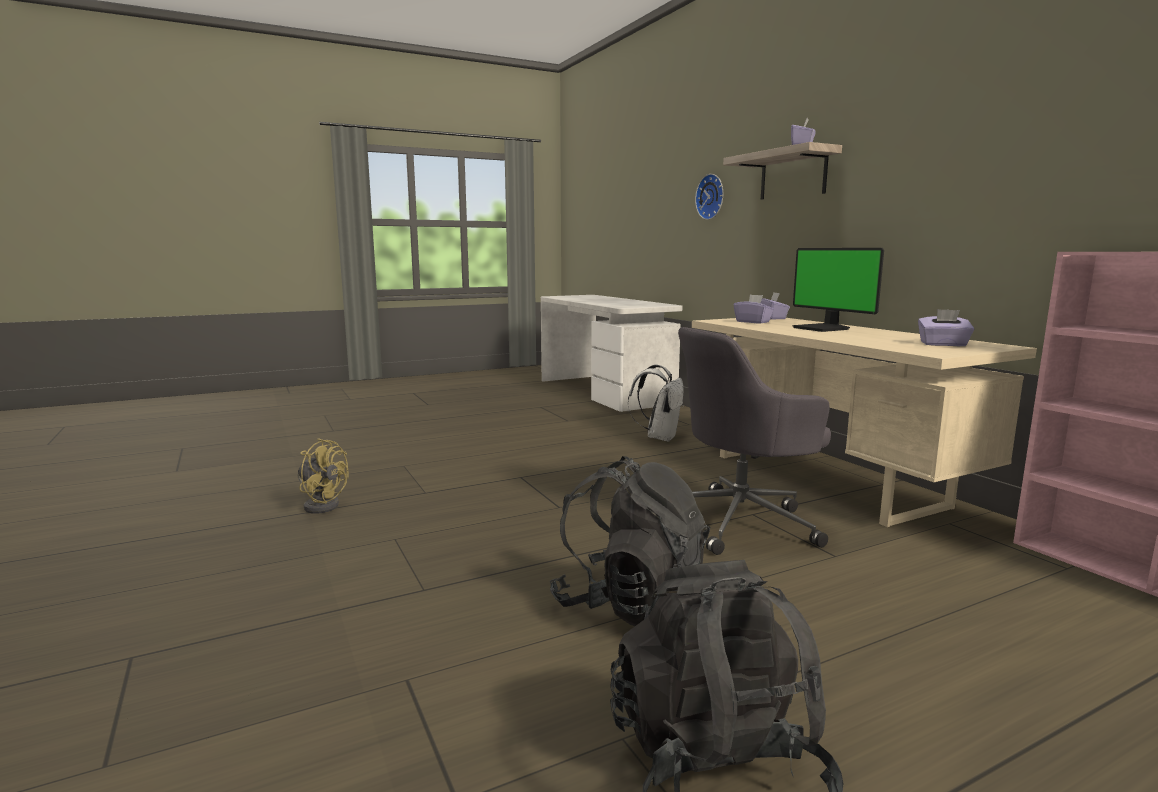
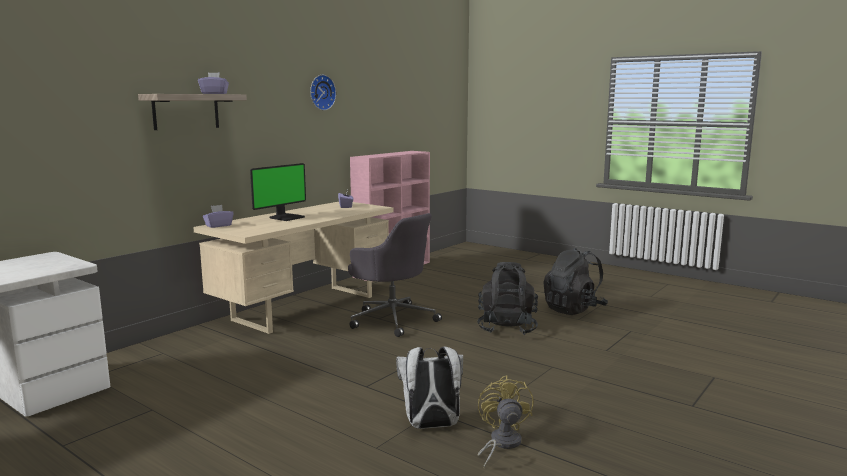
camera: 115 degrees left, 0 degrees up
white backpack [628,364,684,442] -> white backpack moved to [396,347,463,429]
wall clock [695,174,723,220] -> wall clock moved to [310,75,336,110]
purple tissue box [734,295,774,323] -> none

